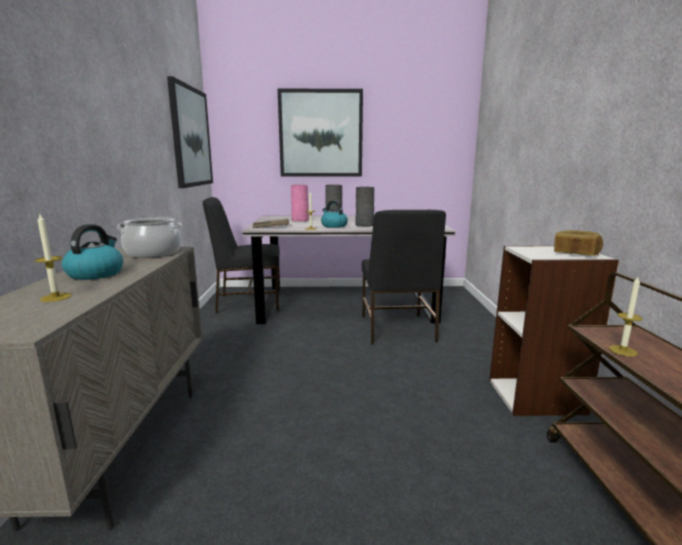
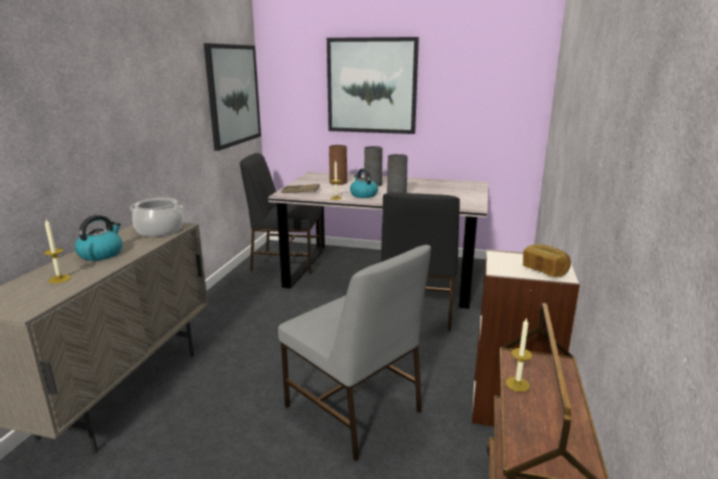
camera: 15 degrees right, 5 degrees up
pink vase [291,185,309,222] -> brown vase [329,145,347,185]
none -> grey chair [278,245,431,461]

